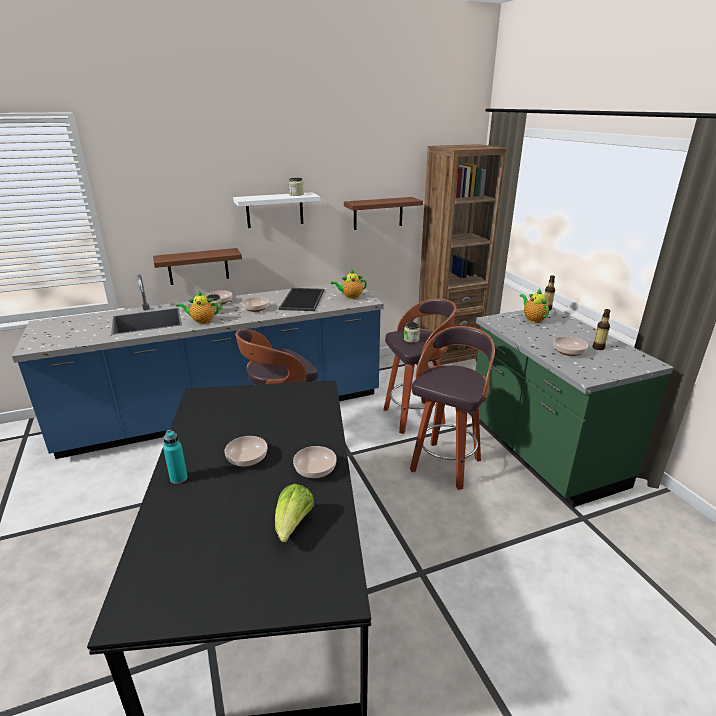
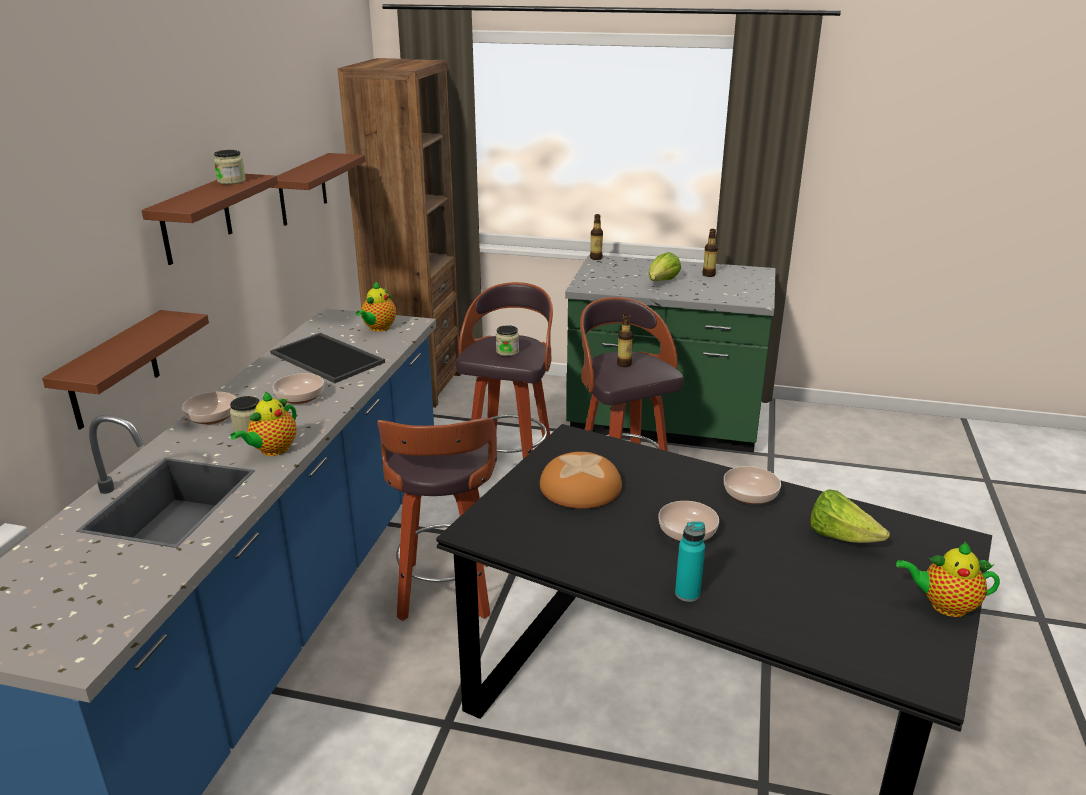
camera: 55 degrees left, 0 degrees up
white shelf [233,192,320,228] -> brown shelf [142,174,278,265]
teapot [520,288,549,323] -> teapot moved to [896,541,1000,617]
bowl [553,336,588,356] -> none
none -> bread [540,452,622,509]
none -> bottle [617,314,633,367]
none -> lettuce [649,252,681,281]

